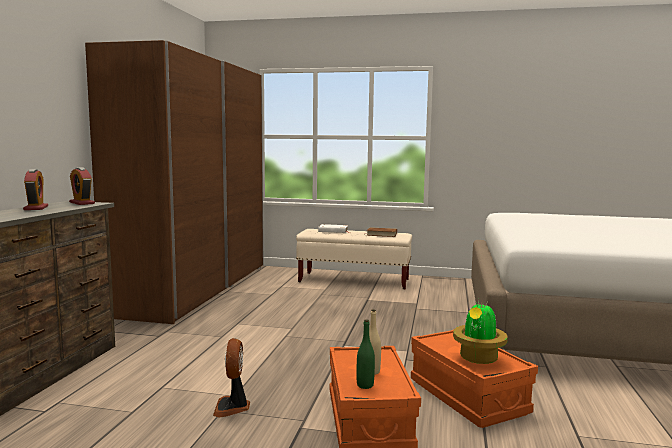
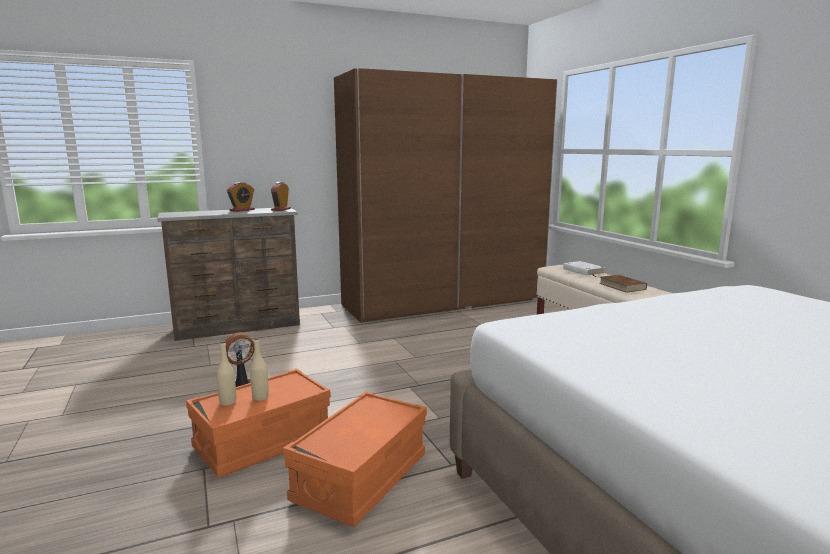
camera: 55 degrees right, 5 degrees up
green bottle [357,319,375,389] -> beige bottle [217,341,236,406]
potted plant [453,300,508,364] -> none

